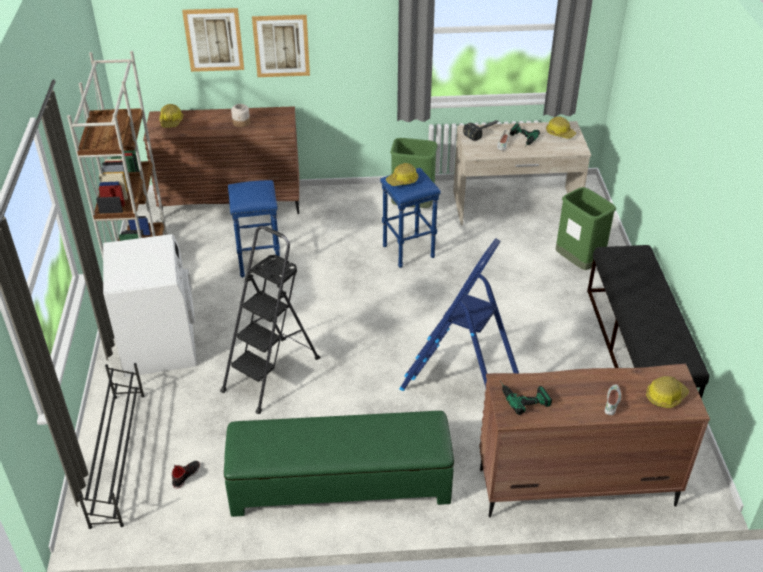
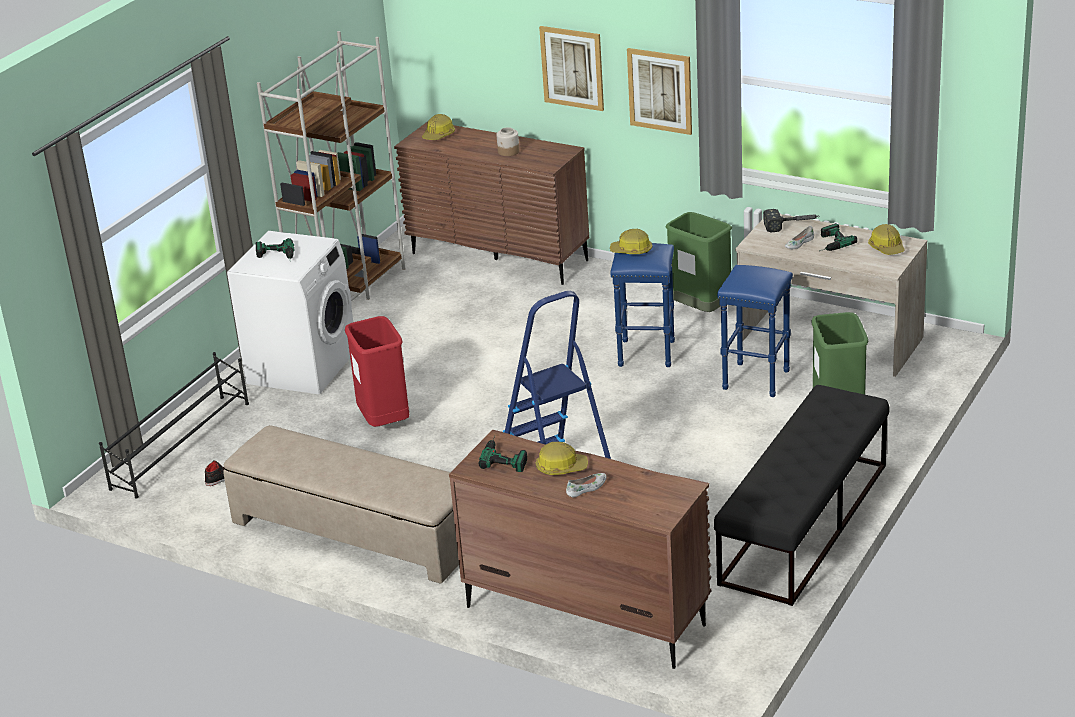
camera: 35 degrees right, 10 degrees down
picture [182,8,244,72] -> picture moved to [627,48,692,135]
step ladder [220,226,321,414] -> red trash can [345,316,409,427]
green bench [224,411,454,517] -> beige bench [223,425,459,583]
blue stool [228,180,280,277] -> blue stool moved to [717,265,793,397]
hard hat [646,376,689,408] -> hard hat moved to [536,442,588,475]
none -> power drill [255,238,294,259]

